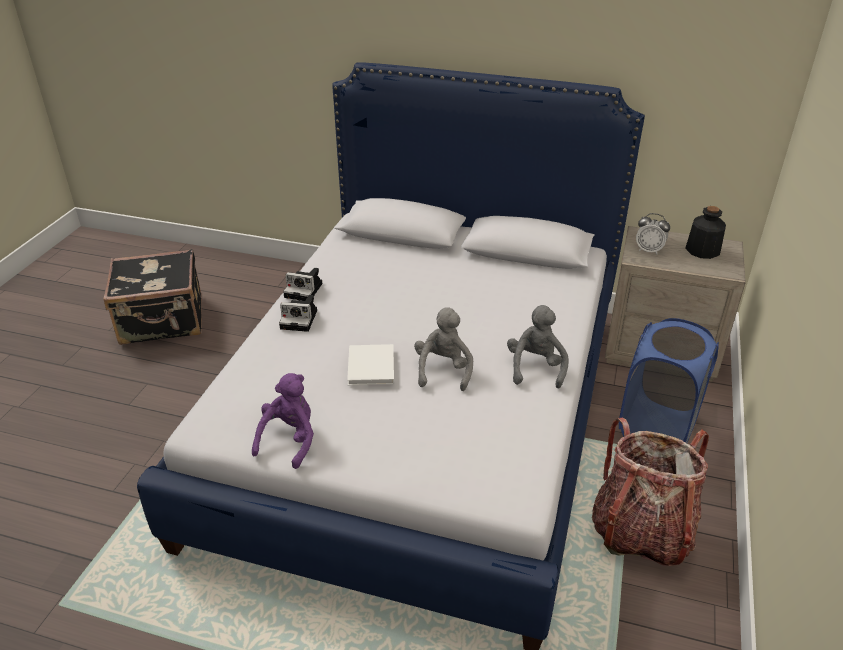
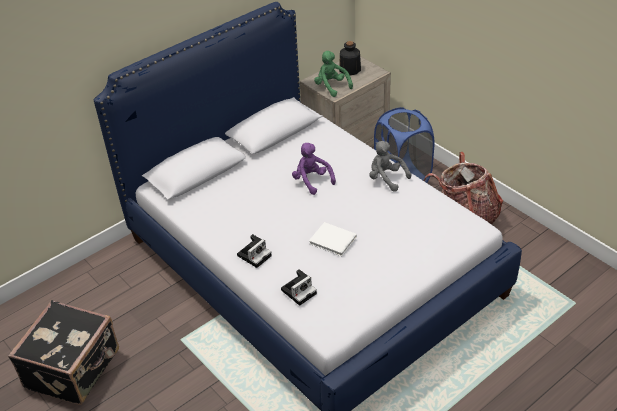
camera: 55 degrees left, 5 degrees up
purple plush toy [252,373,314,469] -> purple plush toy moved to [292,143,336,195]
camera [283,268,323,301] -> camera moved to [281,269,317,306]
grey plush toy [414,307,473,391] -> none
alarm clock [636,213,670,254] -> green plush toy [314,51,353,97]

